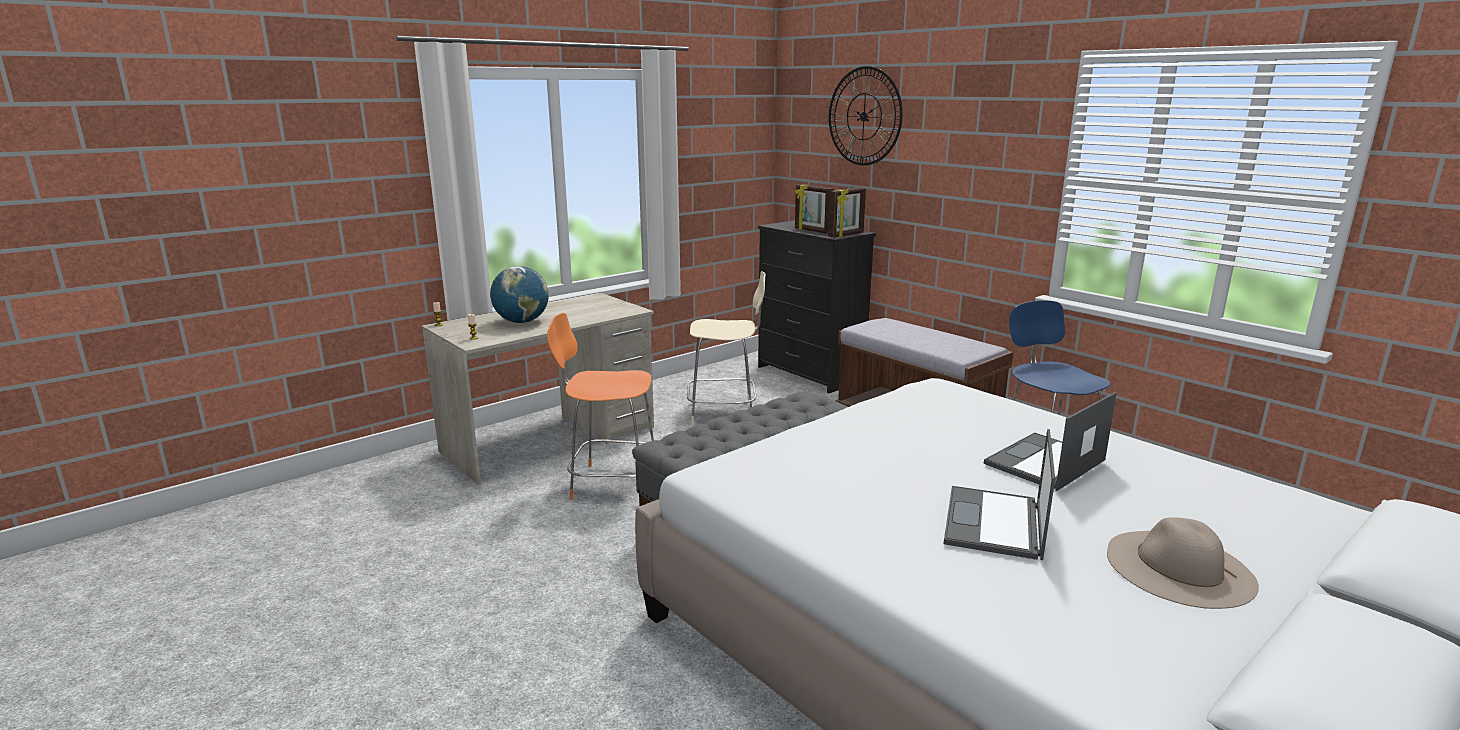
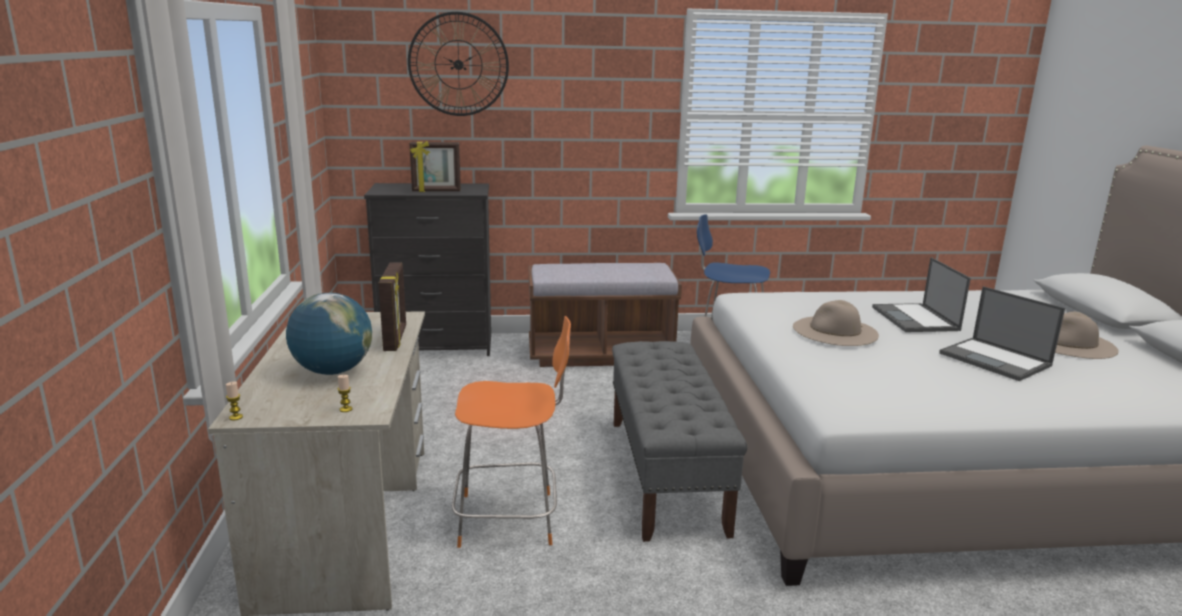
camera: 55 degrees left, 0 degrees up
orange chair [547,313,654,500] -> orange chair turned 135 degrees counterclockwise [452,316,571,548]
beige chair [687,271,766,424] -> none
picture frame [828,187,866,238] -> picture frame moved to [378,262,406,351]
none -> beige hat [793,300,879,346]

